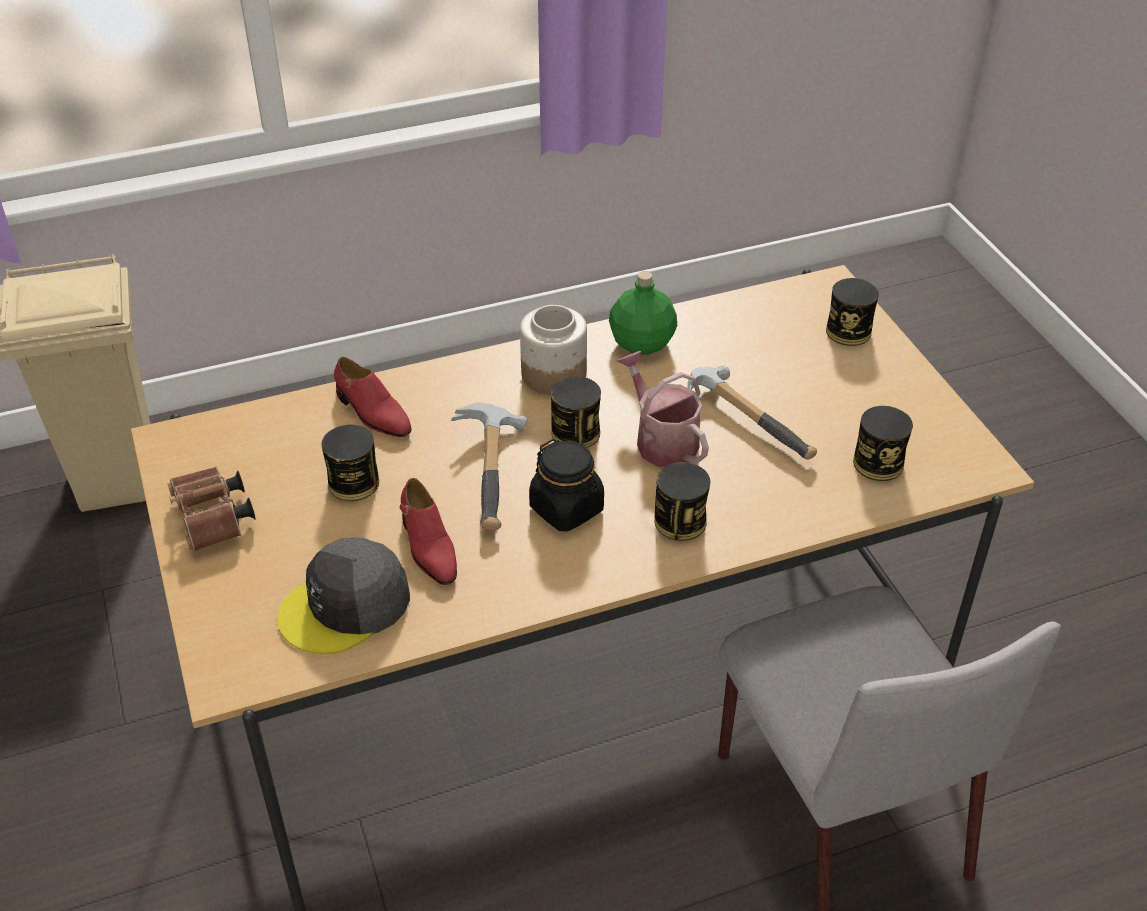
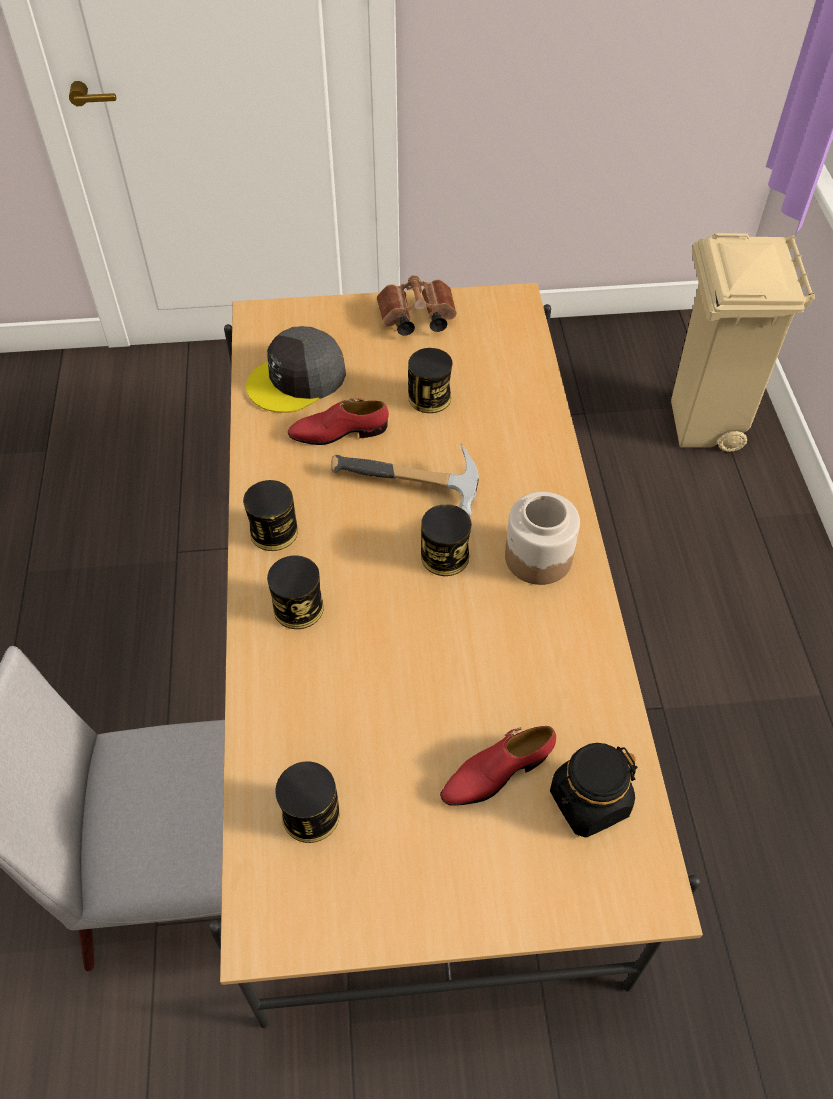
camera: 105 degrees right, 10 degrees up
grey cap [277,537,410,654] -> grey cap turned 105 degrees counterclockwise [246,326,346,413]
red shoe [334,357,412,437] -> red shoe moved to [440,726,556,806]
black jar [529,439,604,532] -> black jar moved to [550,743,638,837]
green bottle [609,271,677,355] -> none
watering can [617,351,709,467] -> none
hammer [687,366,817,460] -> none
can [826,278,879,346] -> can moved to [243,480,298,551]

